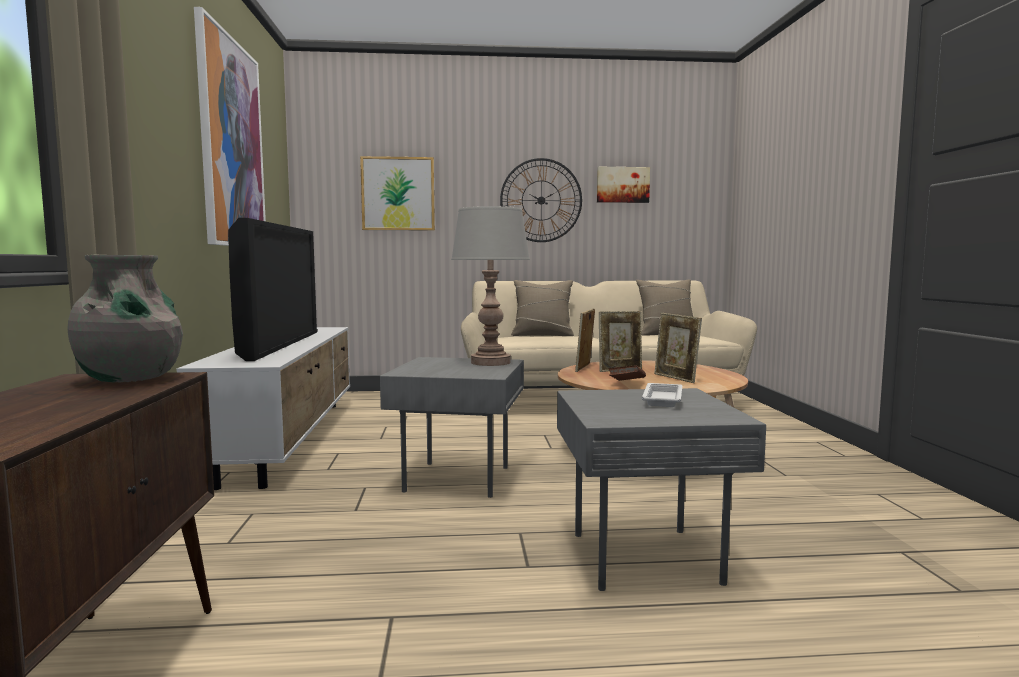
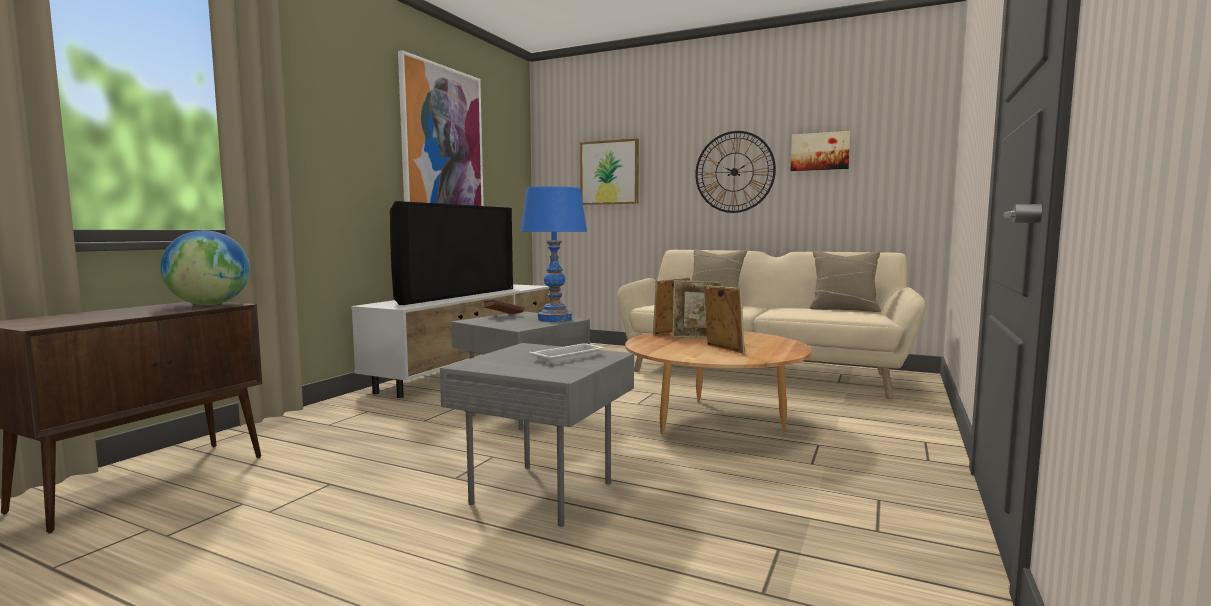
camera: 30 degrees right, 0 degrees up
grey vase [67,255,183,383] -> globe [160,230,250,305]
grey table lamp [451,206,530,366] -> blue table lamp [520,186,587,322]
brown book [608,365,646,381] -> brown book moved to [483,300,524,314]
picture frame [654,313,702,383] -> picture frame turned 150 degrees clockwise [704,285,745,354]

